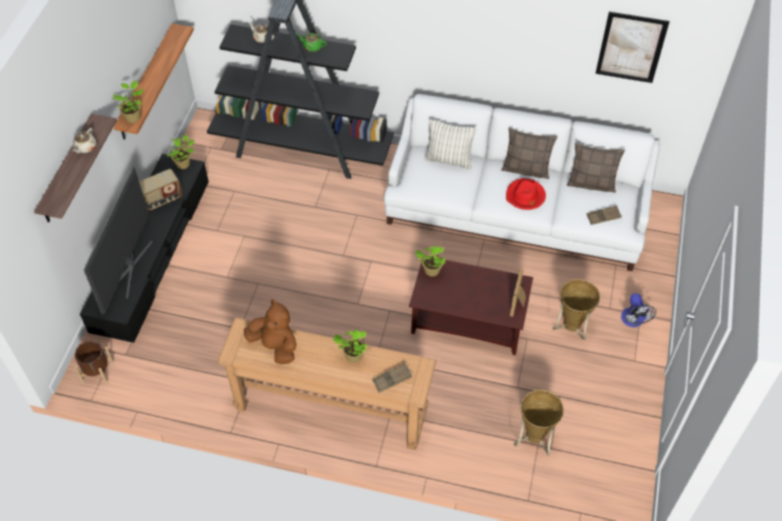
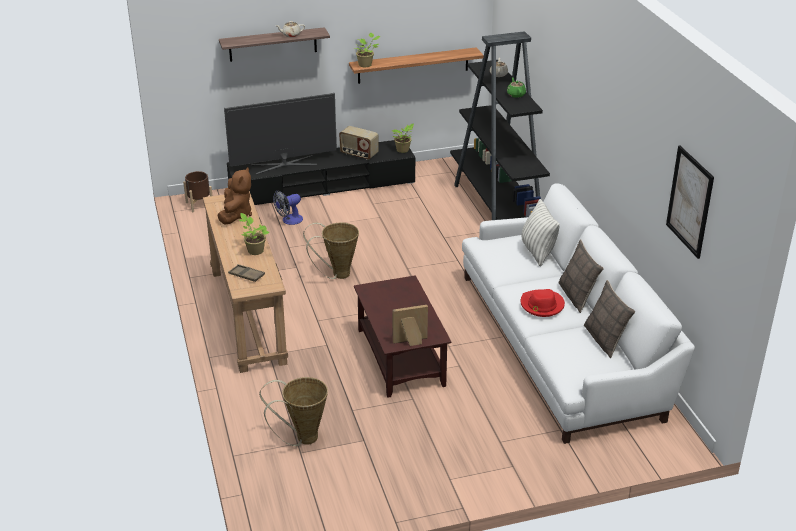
camera: 60 degrees right, 20 degrees down
potted plant [415,245,446,277] -> none
basket [552,279,600,340] -> basket moved to [303,222,359,279]
brown tray [587,206,622,225] -> none
fan [621,293,657,327] -> fan moved to [273,191,303,225]

